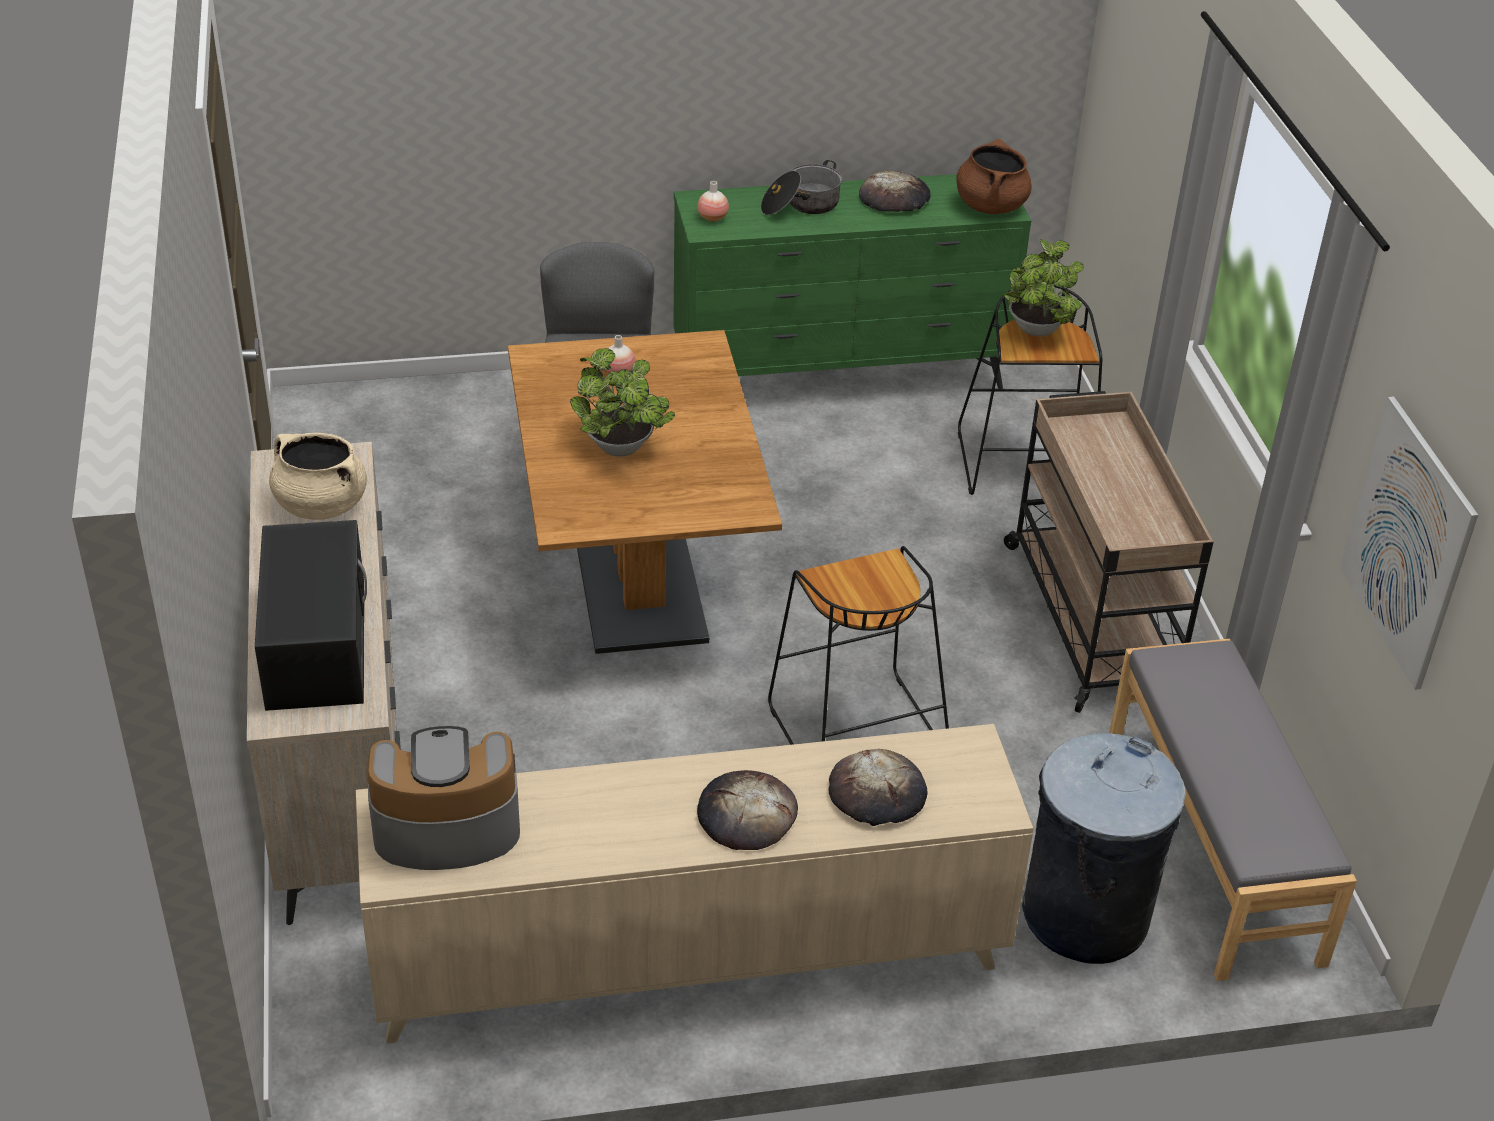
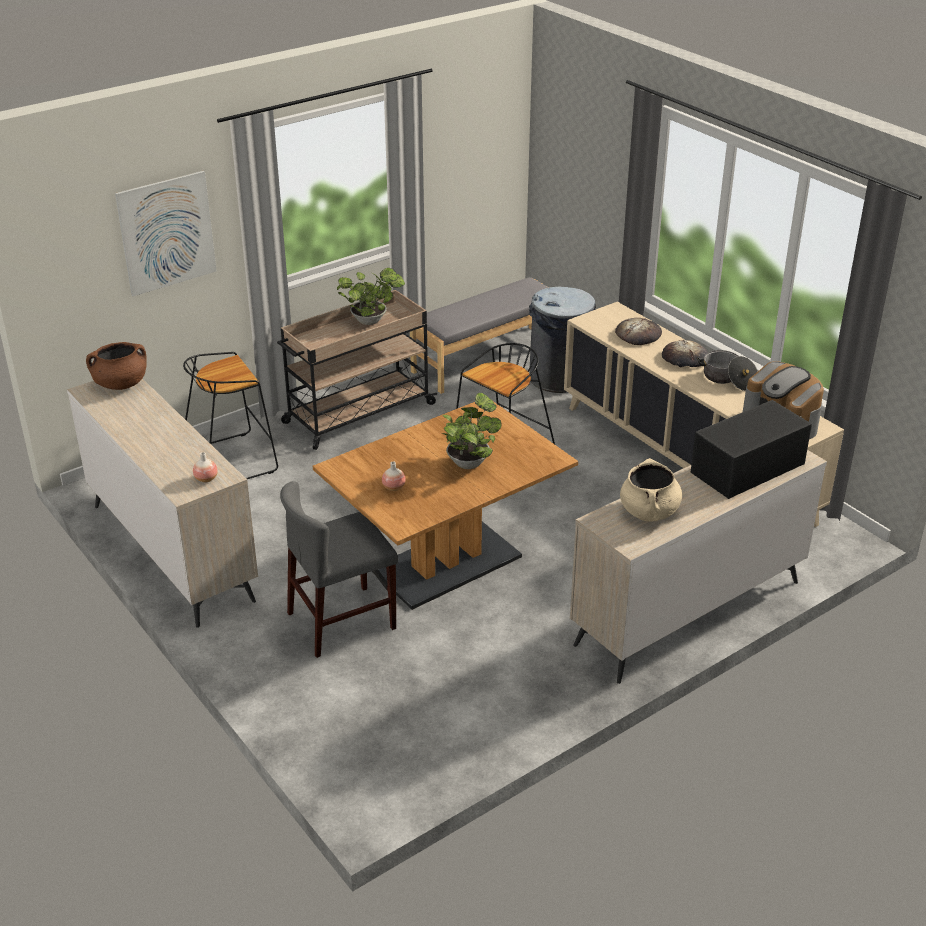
camera: 115 degrees left, 5 degrees down
green dresser [673,174,1031,389] -> beige dresser [67,379,258,628]
cooking pot [761,160,842,215] -> cooking pot moved to [697,350,758,391]
bread [859,171,931,212] -> none
potted plant [1004,239,1084,337] -> potted plant moved to [337,268,405,325]
picture [1340,396,1478,690] -> picture moved to [115,171,217,296]

